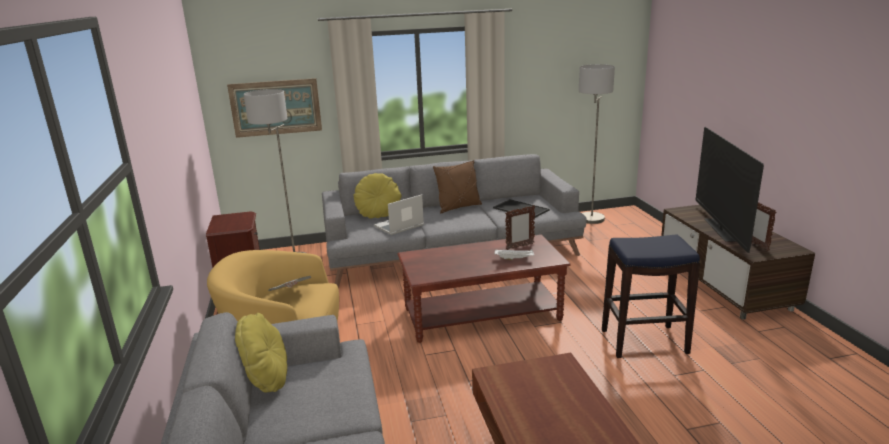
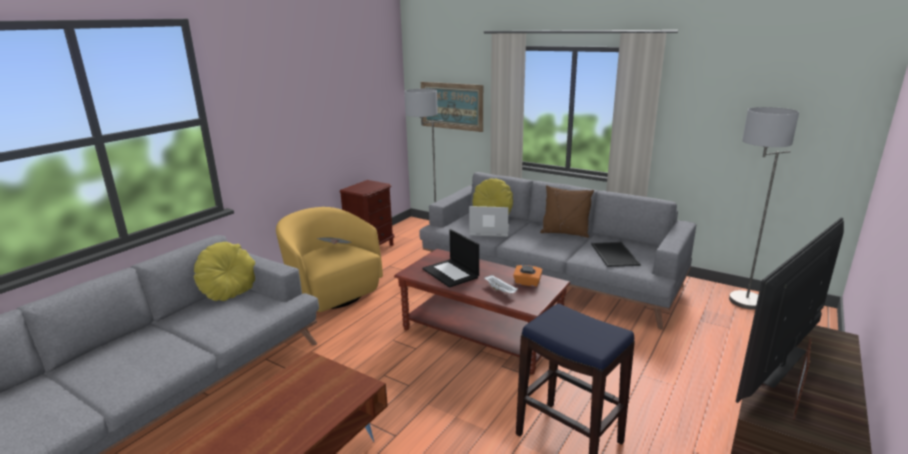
camera: 45 degrees right, 0 degrees up
picture frame [505,205,535,250] -> orange tissue box [513,265,543,287]
none -> laptop [423,229,479,288]

